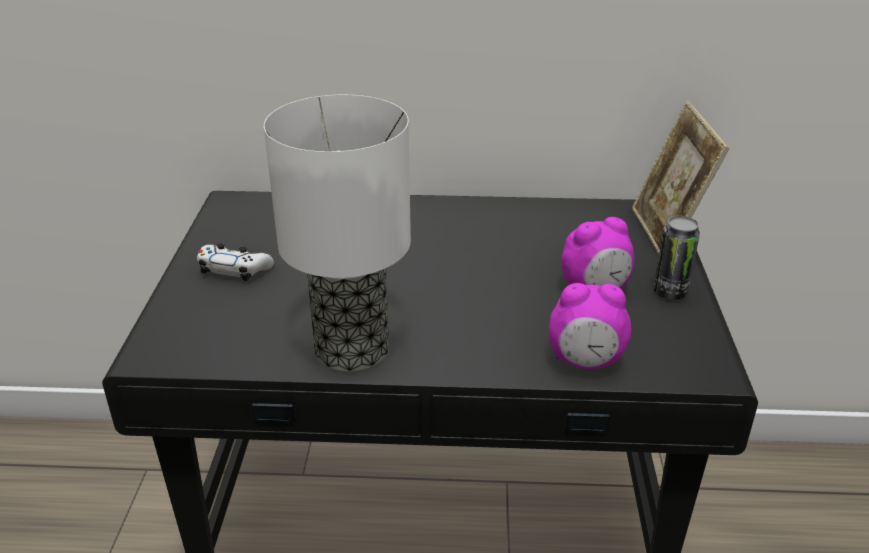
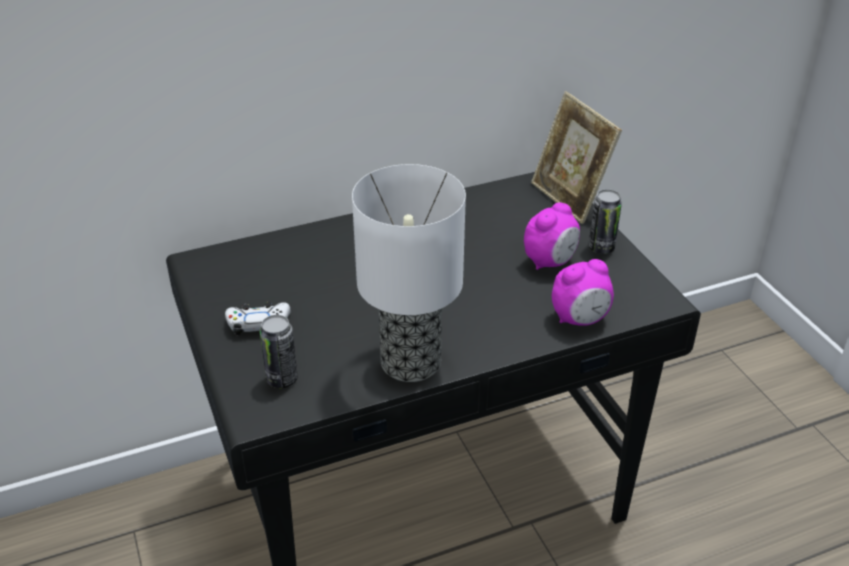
camera: 25 degrees left, 5 degrees up
none -> can [260,315,298,388]

